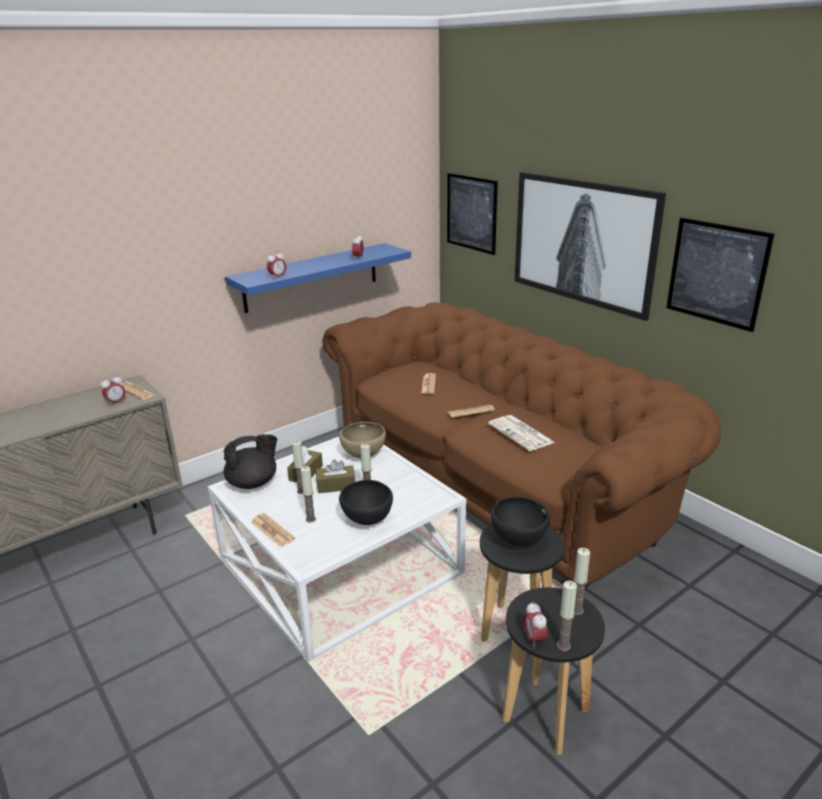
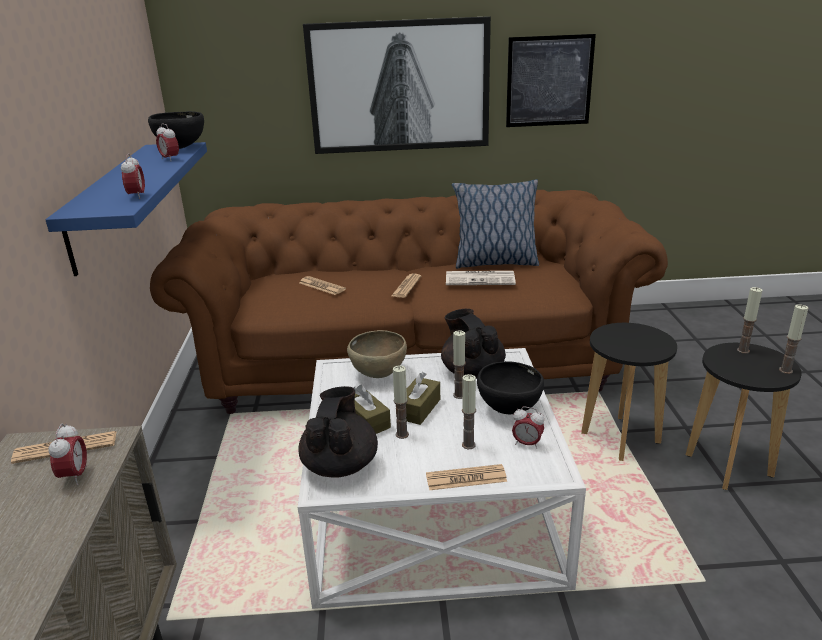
camera: 55 degrees left, 0 degrees up
picture [447,173,498,255] -> none
black bowl [491,497,550,546] -> black bowl moved to [148,111,204,149]
alarm clock [523,602,548,648] -> alarm clock moved to [512,406,544,449]
none -> black teapot [441,309,506,379]
none -> pillow [452,179,539,269]

